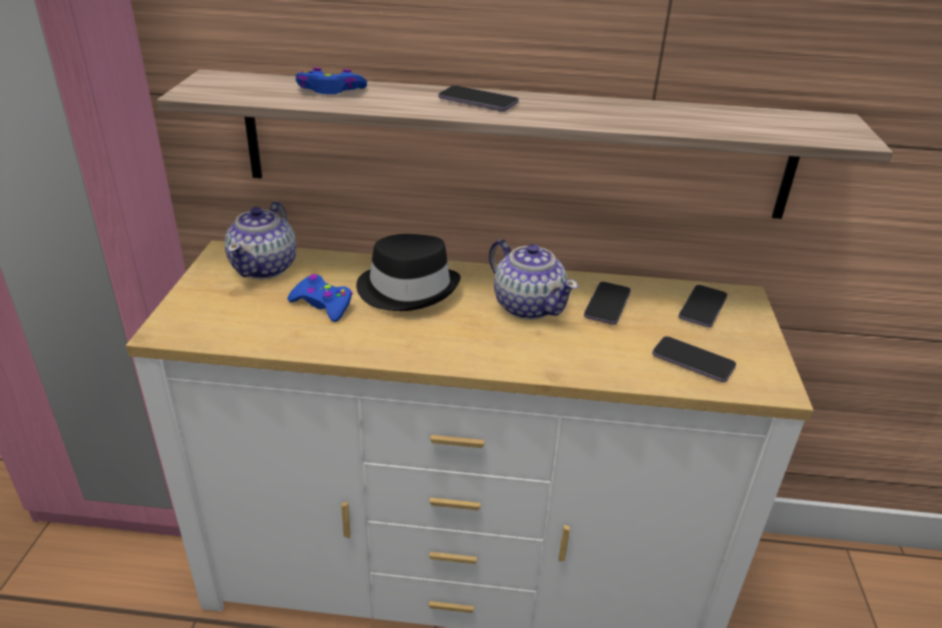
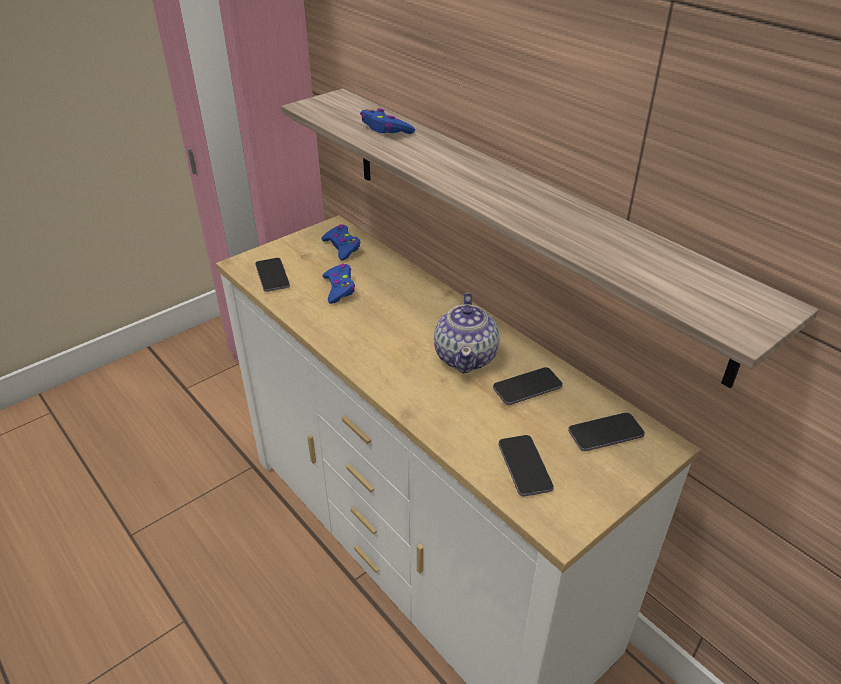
camera: 45 degrees right, 5 degrees up
teapot [225,201,296,279] -> blue game controller [321,224,361,260]
black hat [356,234,461,311] -> none
phone [439,86,519,112] -> phone moved to [255,258,290,292]

